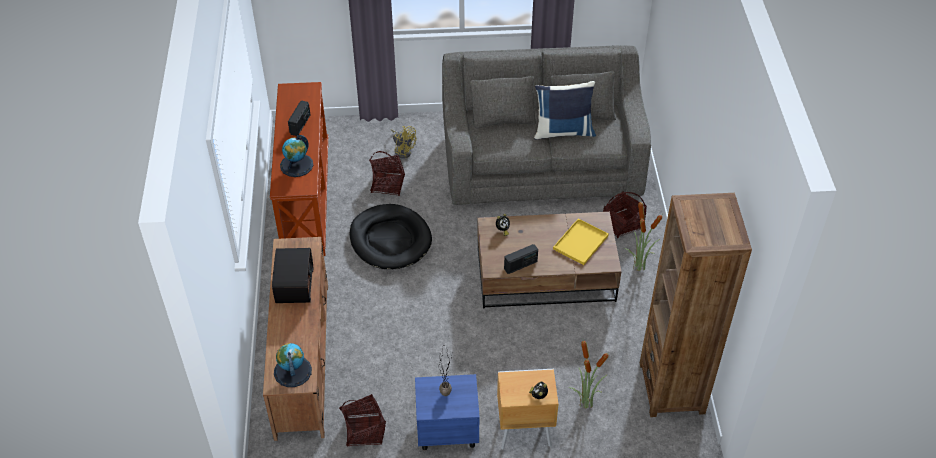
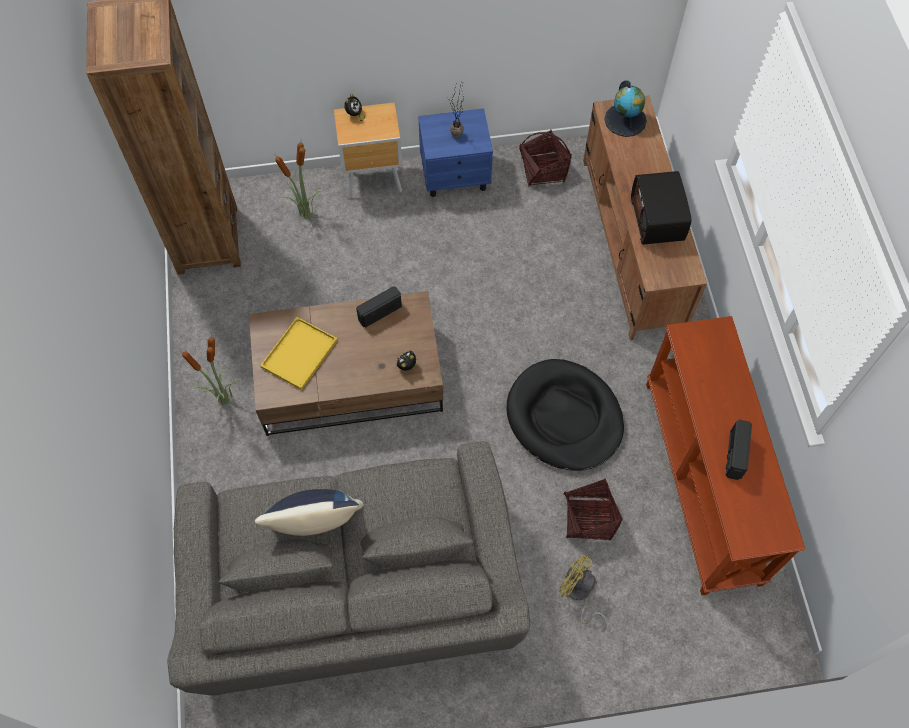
camera: 175 degrees right, 15 degrees up
globe [280,135,313,177] -> none
basket [603,191,647,238] -> none

